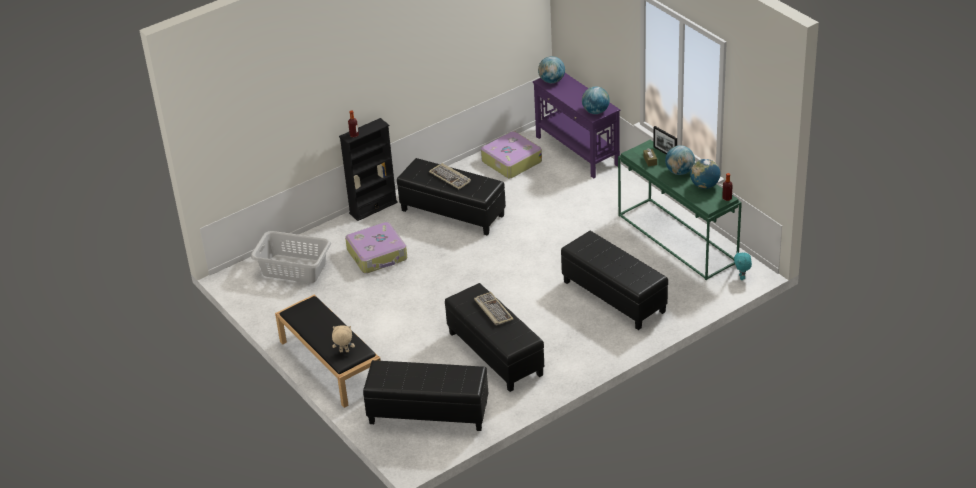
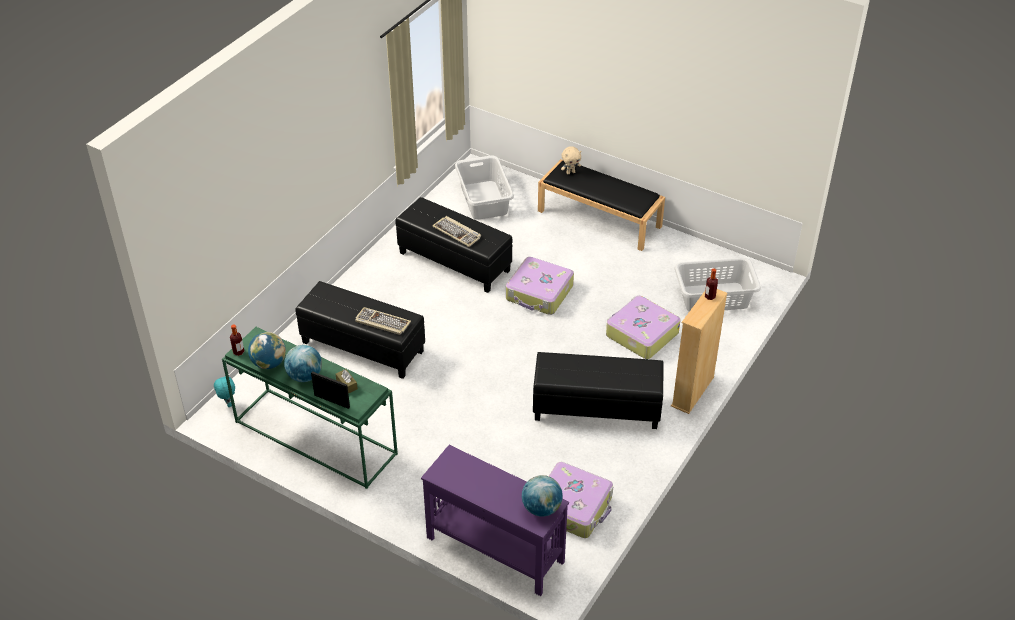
camera: 155 degrees right, 5 degrees up
black bookcase [339,118,398,221] -> beige bookcase [671,289,727,414]
black ottoman [363,360,488,431] -> grey laundry basket [455,155,514,220]
keyboard [429,163,471,189] -> keyboard moved to [355,307,411,335]
globe [582,86,610,114] -> none
none -> suitcase [506,257,574,315]

